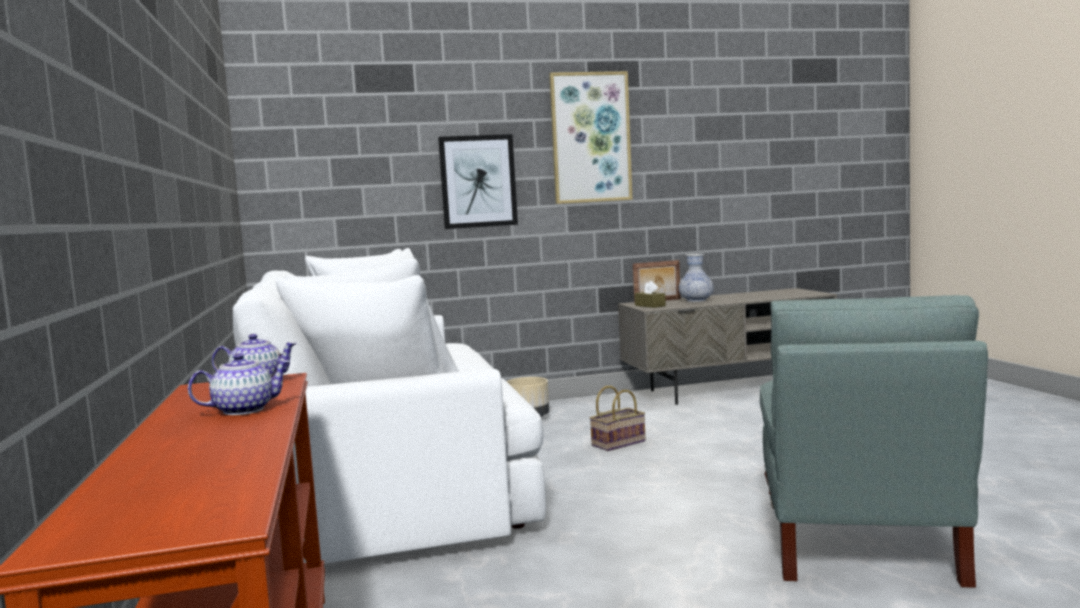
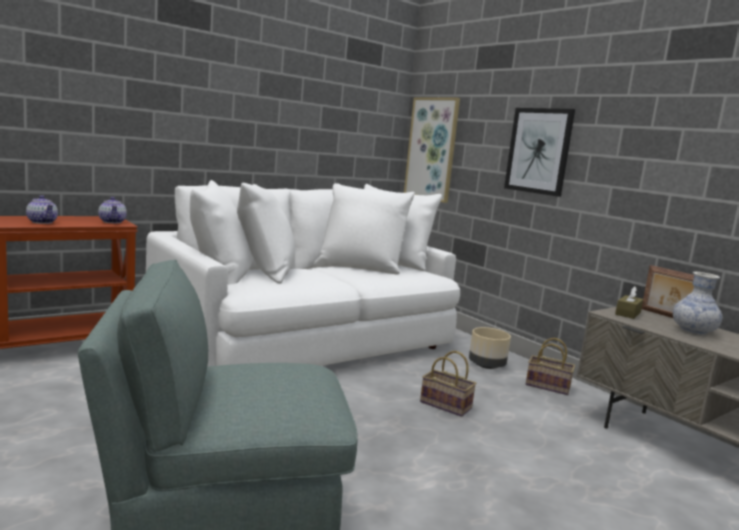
camera: 65 degrees right, 5 degrees up
picture [549,71,633,204] -> picture moved to [404,97,460,203]
none -> basket [526,338,575,395]

